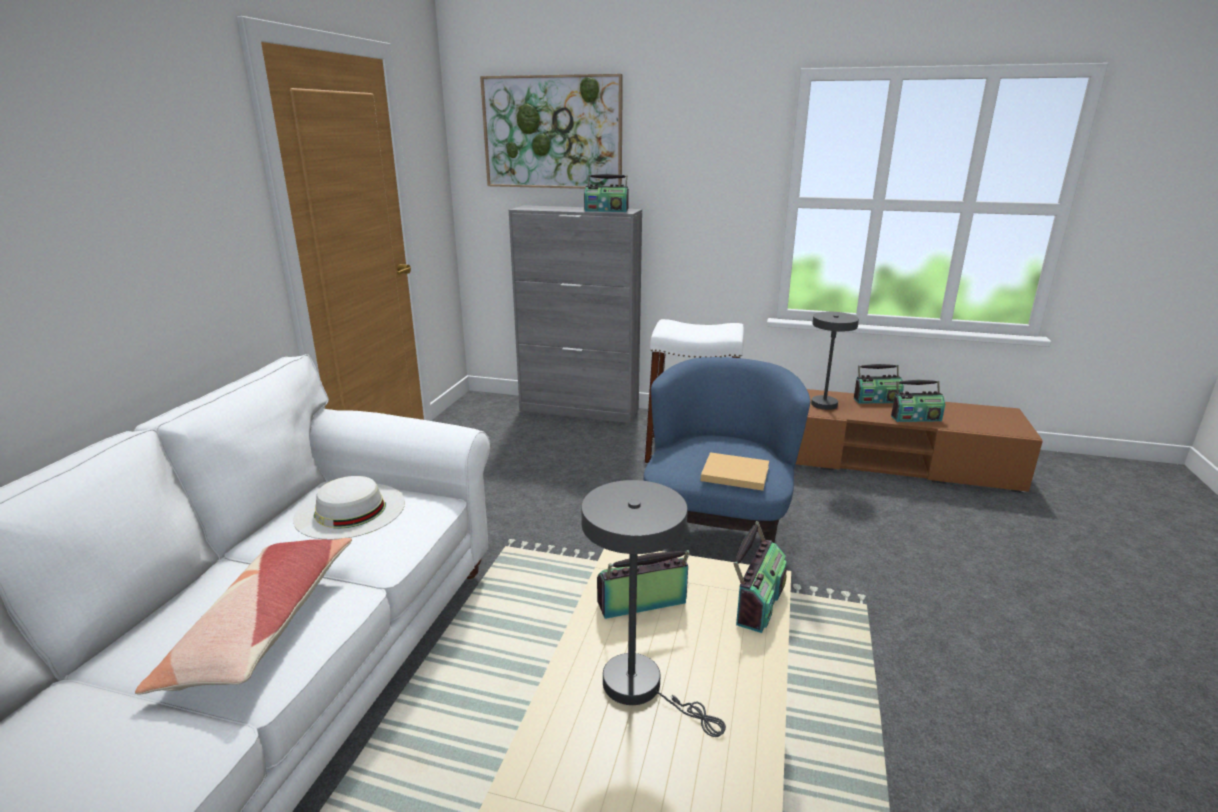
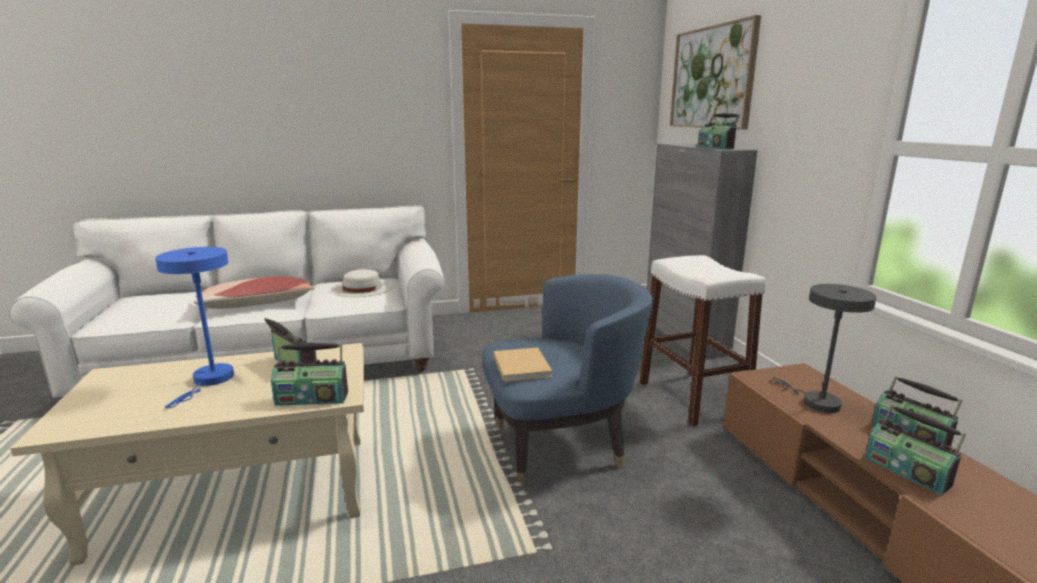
camera: 60 degrees right, 5 degrees down
grey table lamp [581,480,726,737] -> blue table lamp [155,247,234,408]

